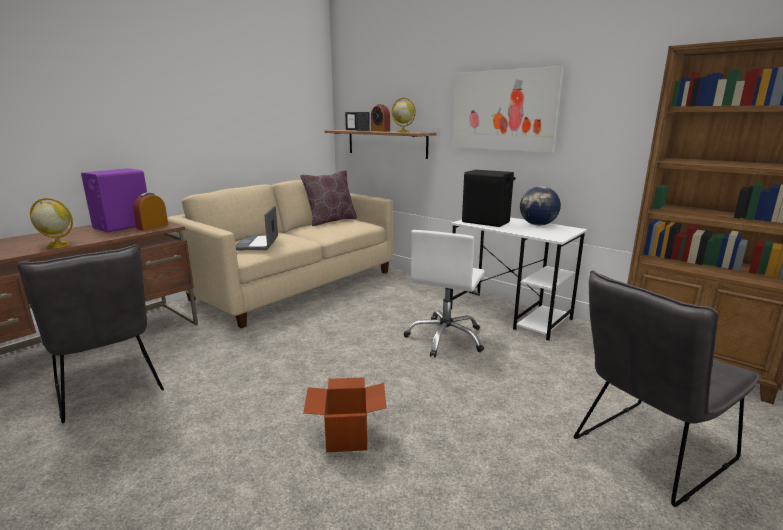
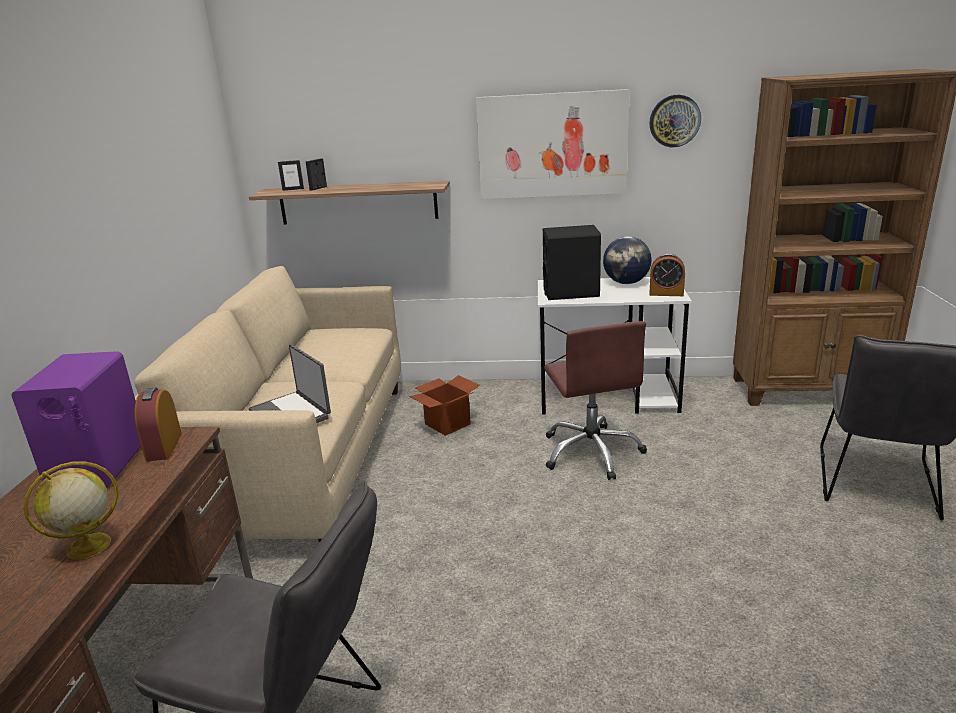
camera: 35 degrees left, 5 degrees up
brown pillow [300,170,357,226] -> none
cardboard box [303,377,387,452] -> cardboard box moved to [409,375,480,436]
alarm clock [371,104,390,132] -> alarm clock moved to [649,253,685,296]
globe [392,98,416,132] -> none
white office chair [403,230,485,357] -> brown office chair [544,321,647,480]
none -> wall clock [649,95,701,147]

